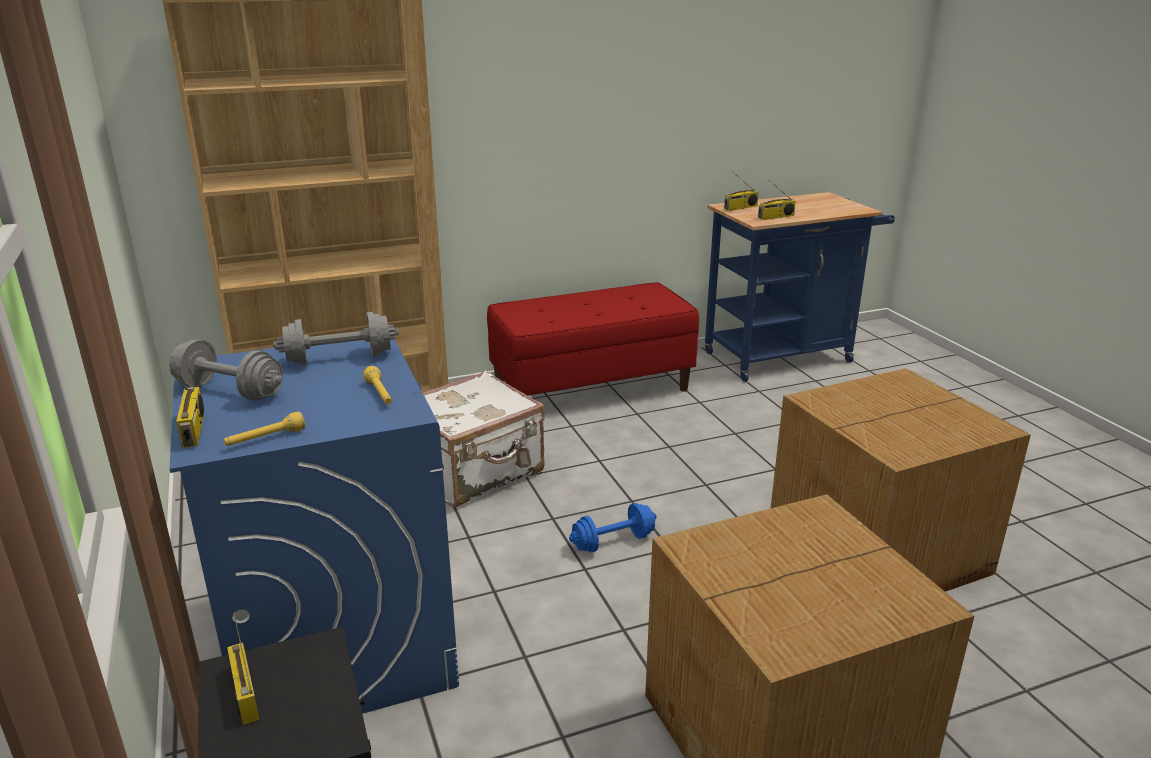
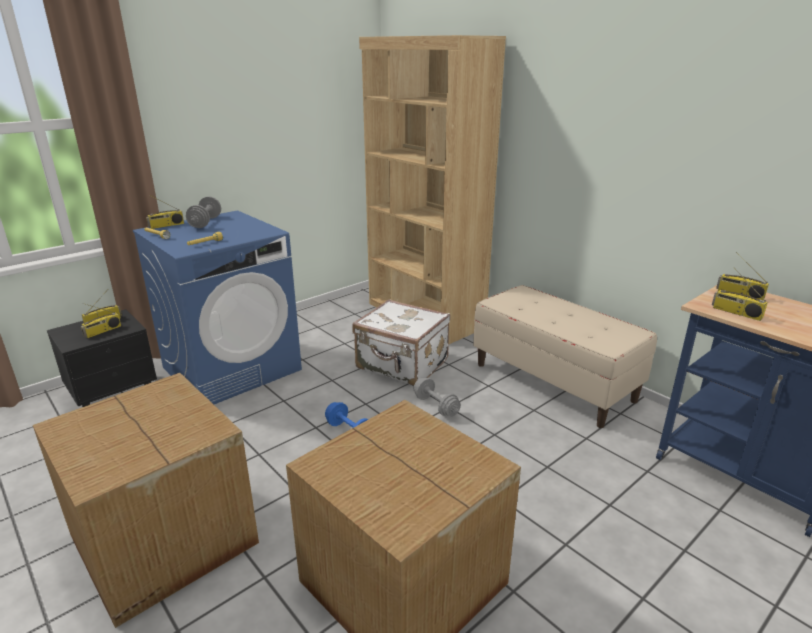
camera: 70 degrees right, 0 degrees up
grey dumbbell [273,312,399,365] -> grey dumbbell moved to [414,378,461,417]
red bench [487,282,699,395] -> beige bench [473,285,657,428]
none -> radio [81,303,121,338]

